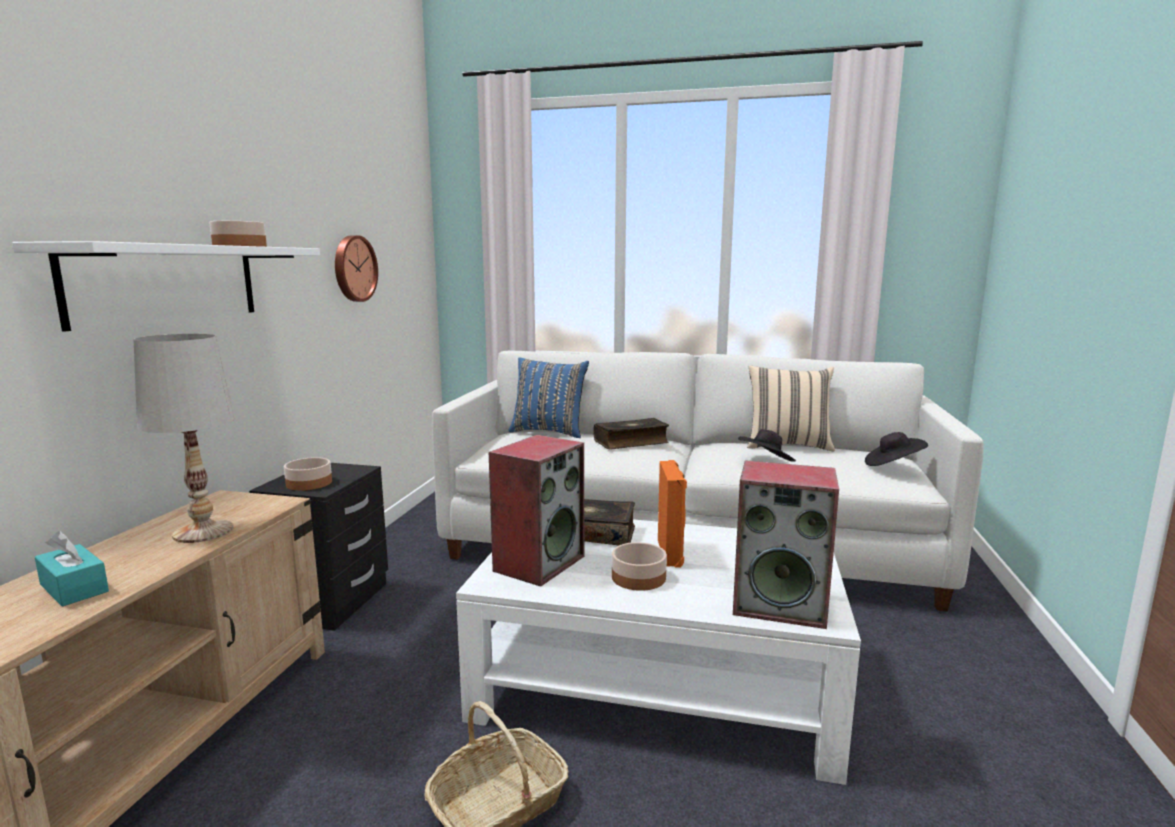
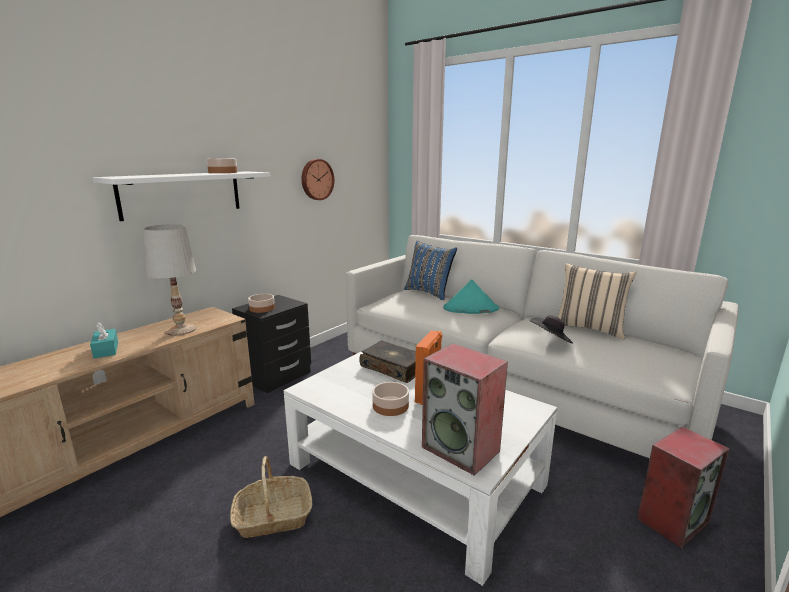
camera: 25 degrees right, 5 degrees up
speaker [489,435,584,587] -> speaker moved to [637,427,730,548]
book [593,418,669,450] -> turquoise hat [443,279,499,314]
black hat [865,432,928,466] -> none

